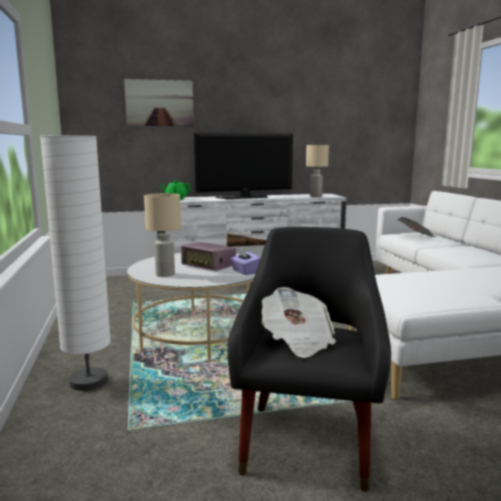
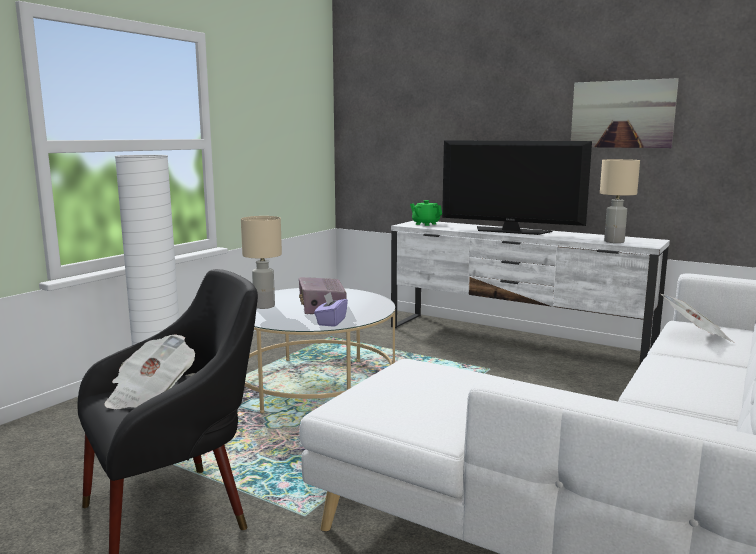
camera: 45 degrees right, 0 degrees up
picture [124,79,194,127] -> picture moved to [571,78,679,148]

